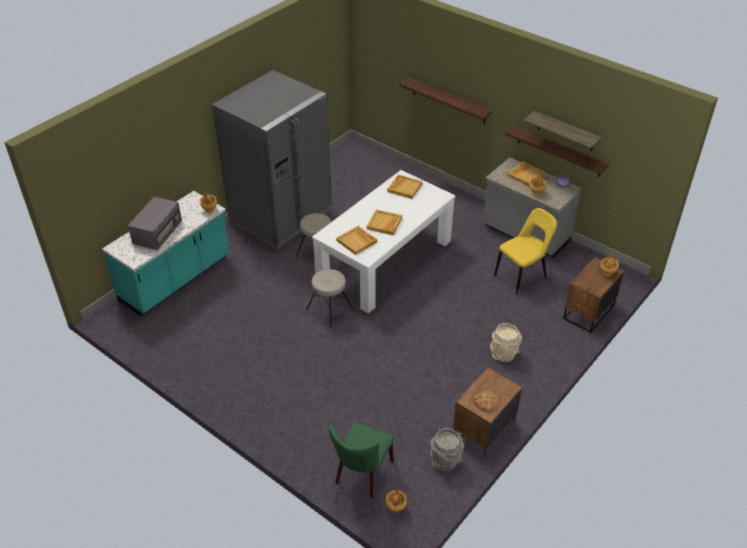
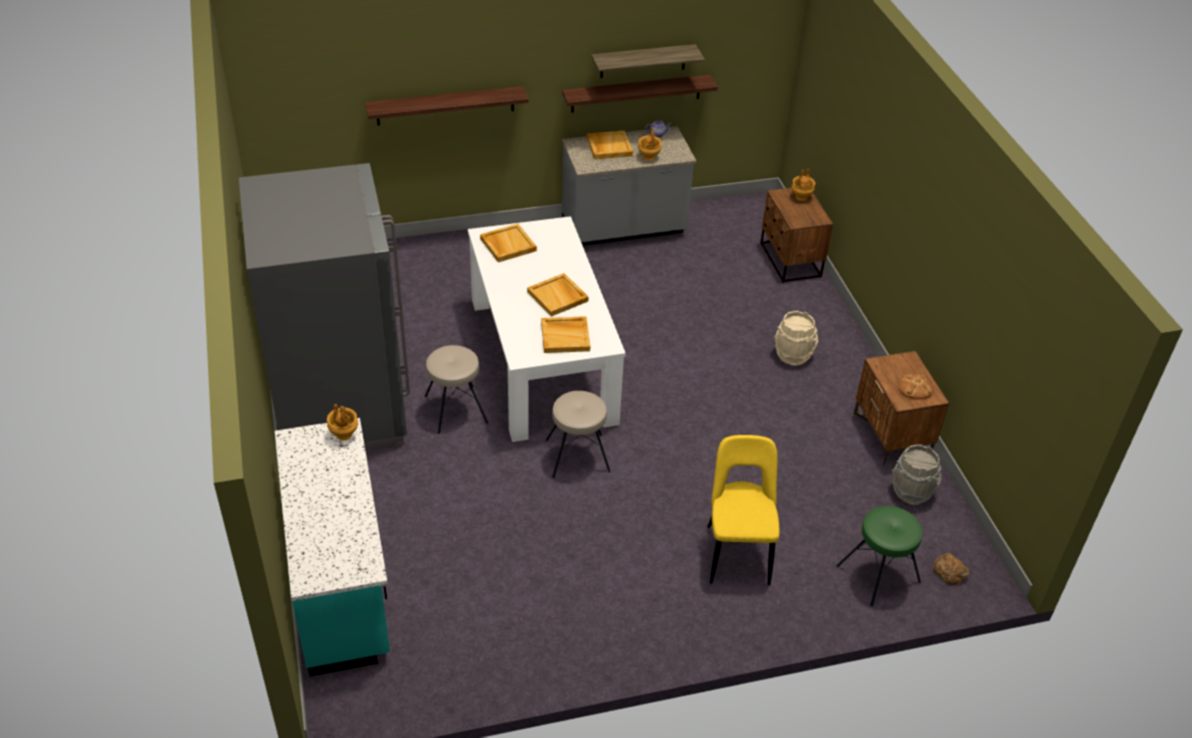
camera: 55 degrees left, 0 degrees up
grey microwave [128,197,182,250] -> none
green chair [328,422,394,498] -> green stool [836,506,922,606]
brown vase [386,489,407,513] -> bread [933,553,970,585]
yellow chair [494,208,557,294] -> yellow chair moved to [707,435,780,585]

